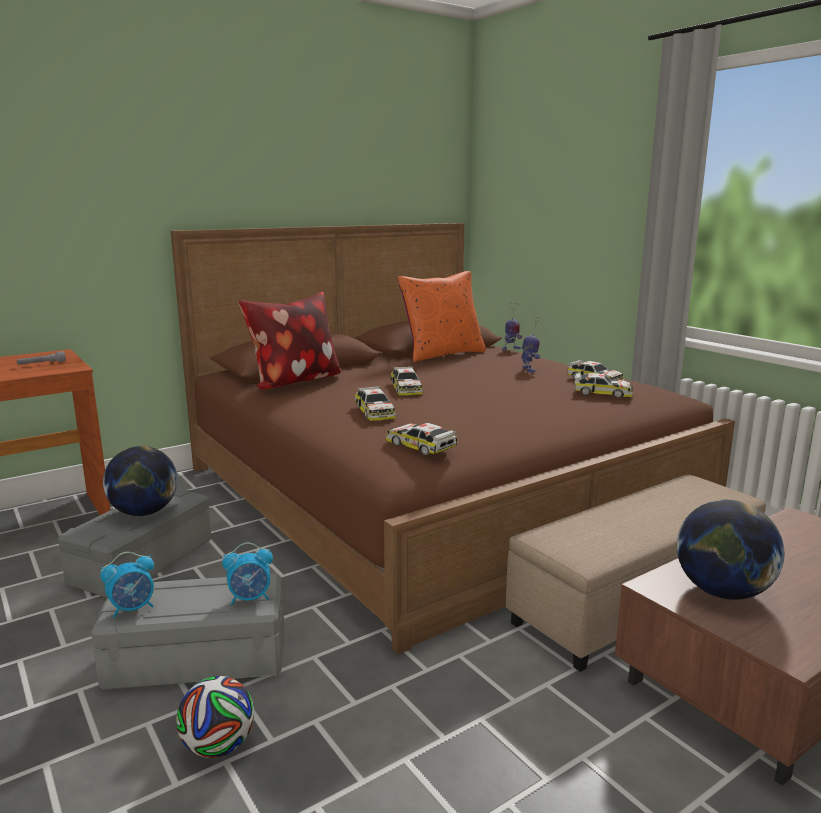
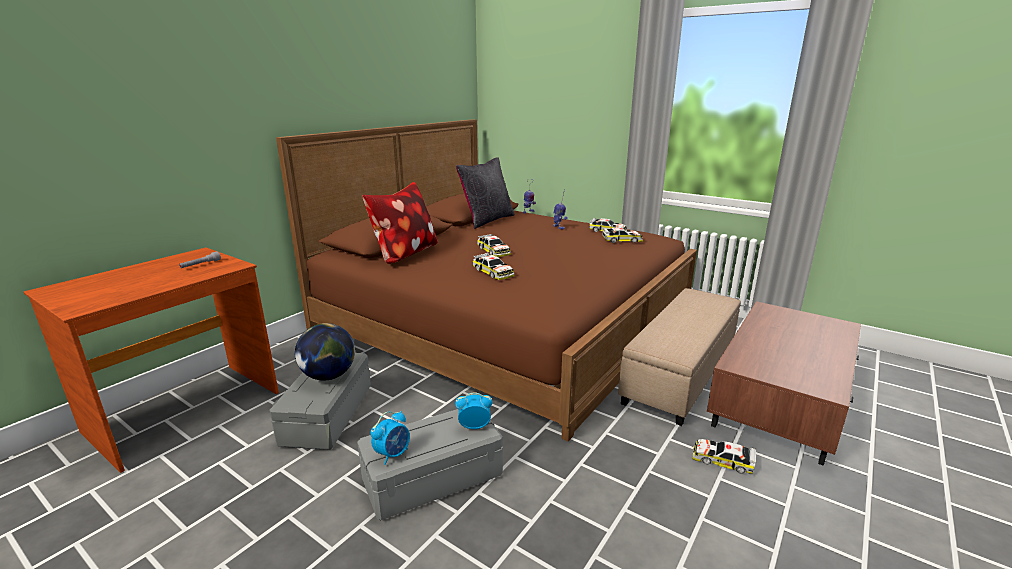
camera: 20 degrees left, 5 degrees up
football [176,676,254,758] -> none
alarm clock [222,542,273,605] -> alarm clock turned 150 degrees counterclockwise [455,392,492,429]
toy car [386,423,457,455] -> toy car moved to [692,439,757,474]
orange pillow [397,271,486,362] -> black pillow [456,157,515,229]
globe [677,500,784,600] -> none

